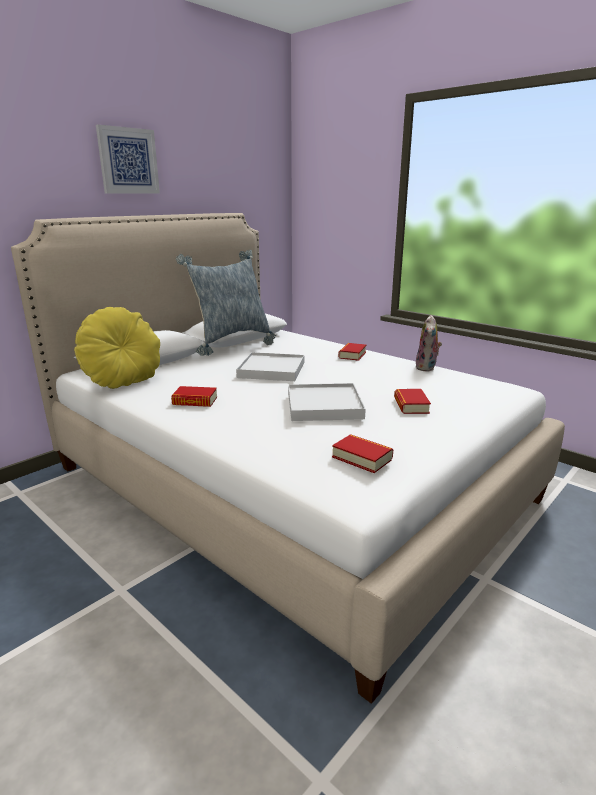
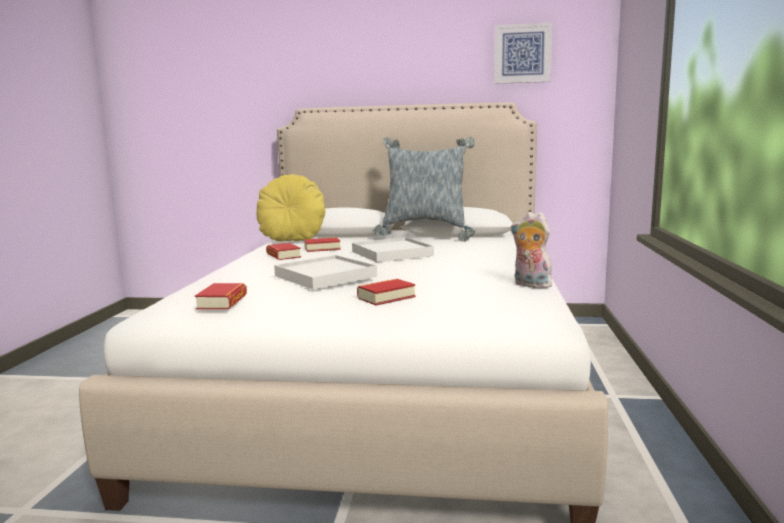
camera: 55 degrees right, 10 degrees down
picture [96,124,160,194] -> picture moved to [494,22,553,84]
book [338,343,366,361] -> book moved to [304,237,341,252]
plush toy [416,315,442,372] -> plush toy turned 60 degrees clockwise [510,212,552,288]

